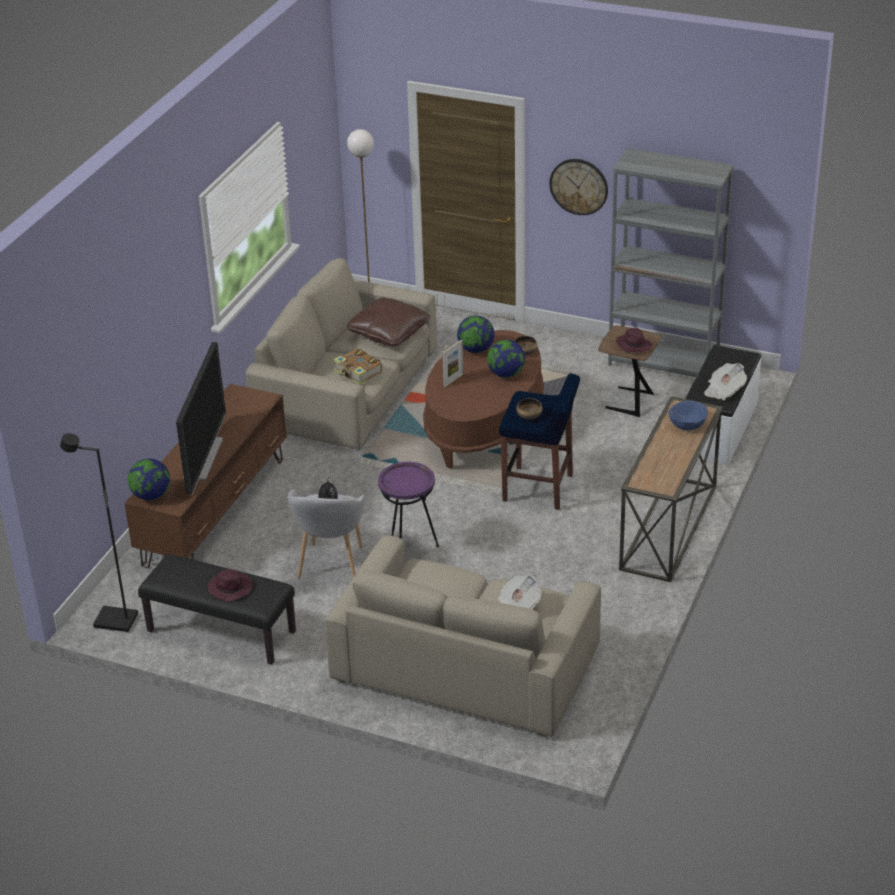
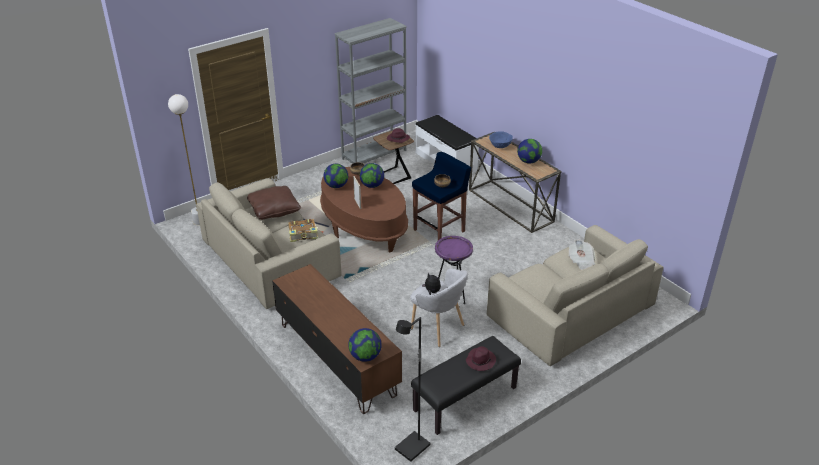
camera: 60 degrees left, 0 degrees up
television [176,342,226,495] -> none
wall clock [549,159,608,215] -> none
newspaper [704,363,747,400] -> none
none -> globe [517,139,542,164]

